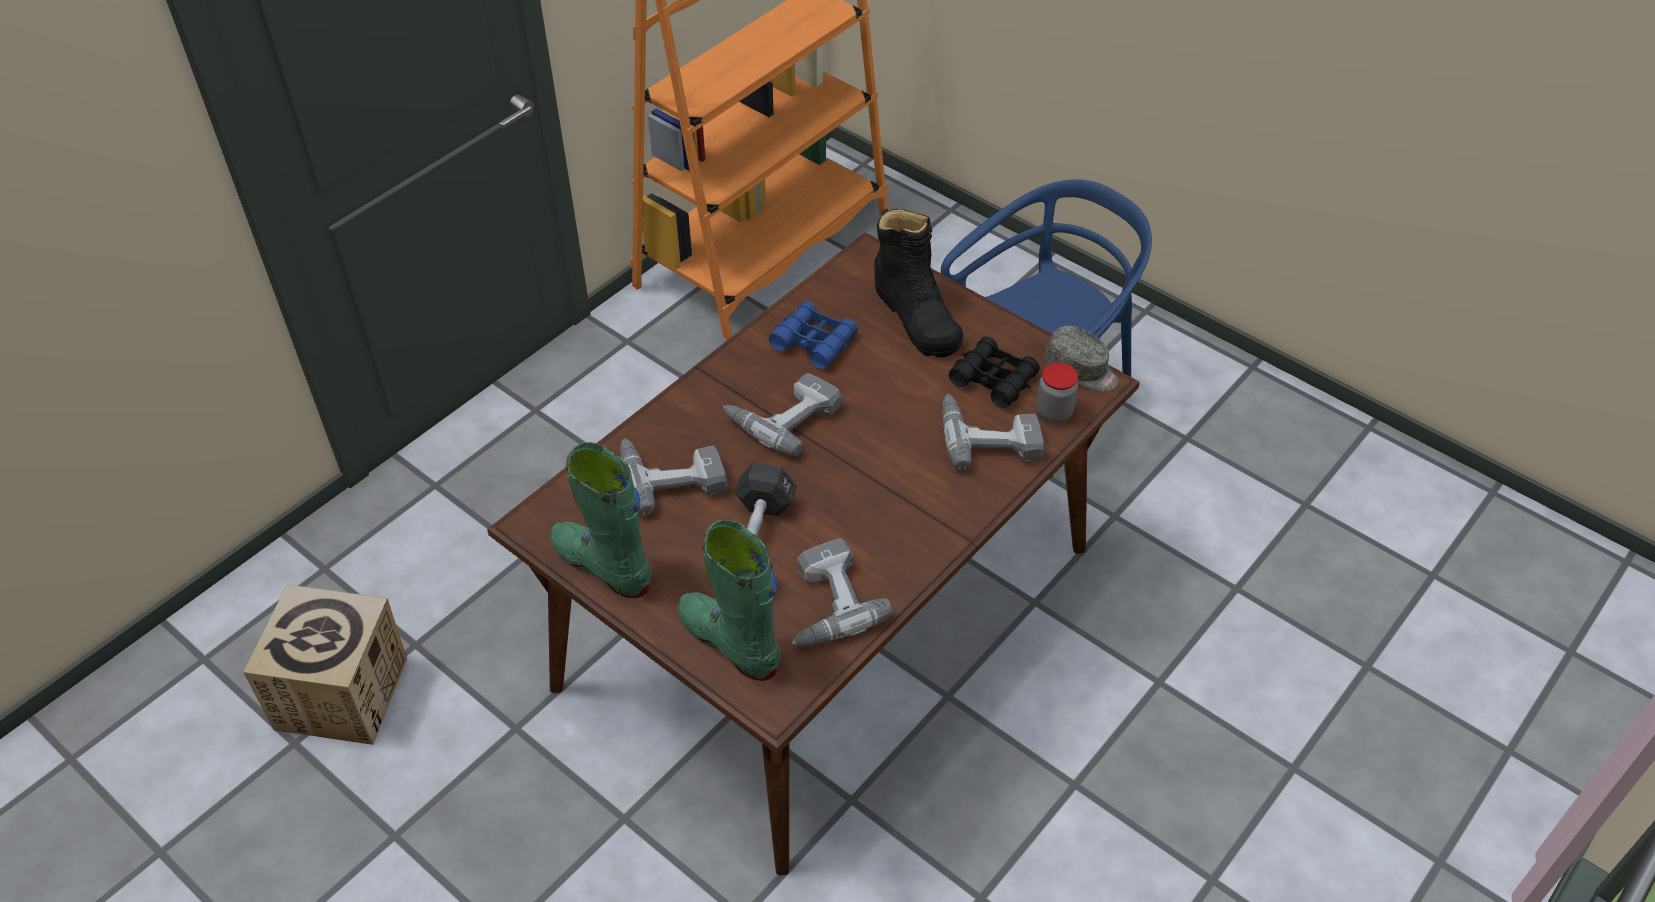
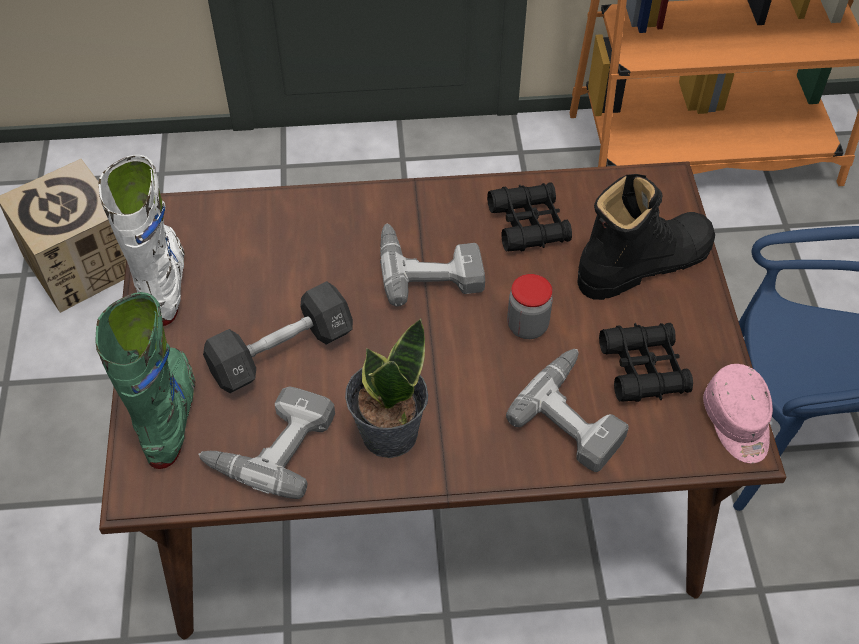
camera: 45 degrees right, 5 degrees up
green boot [550,442,652,598] -> white boot [98,155,185,326]
power drill [620,439,727,515] -> none
blue binoculars [769,301,858,369] -> black binoculars [487,182,572,252]
black boot [874,209,963,357] -> black boot turned 135 degrees counterclockwise [577,174,715,300]
jar [1036,363,1078,423] -> jar moved to [507,274,553,339]
grey cap [1044,326,1119,391] -> pink cap [703,364,773,463]
none -> potted plant [345,318,428,458]

